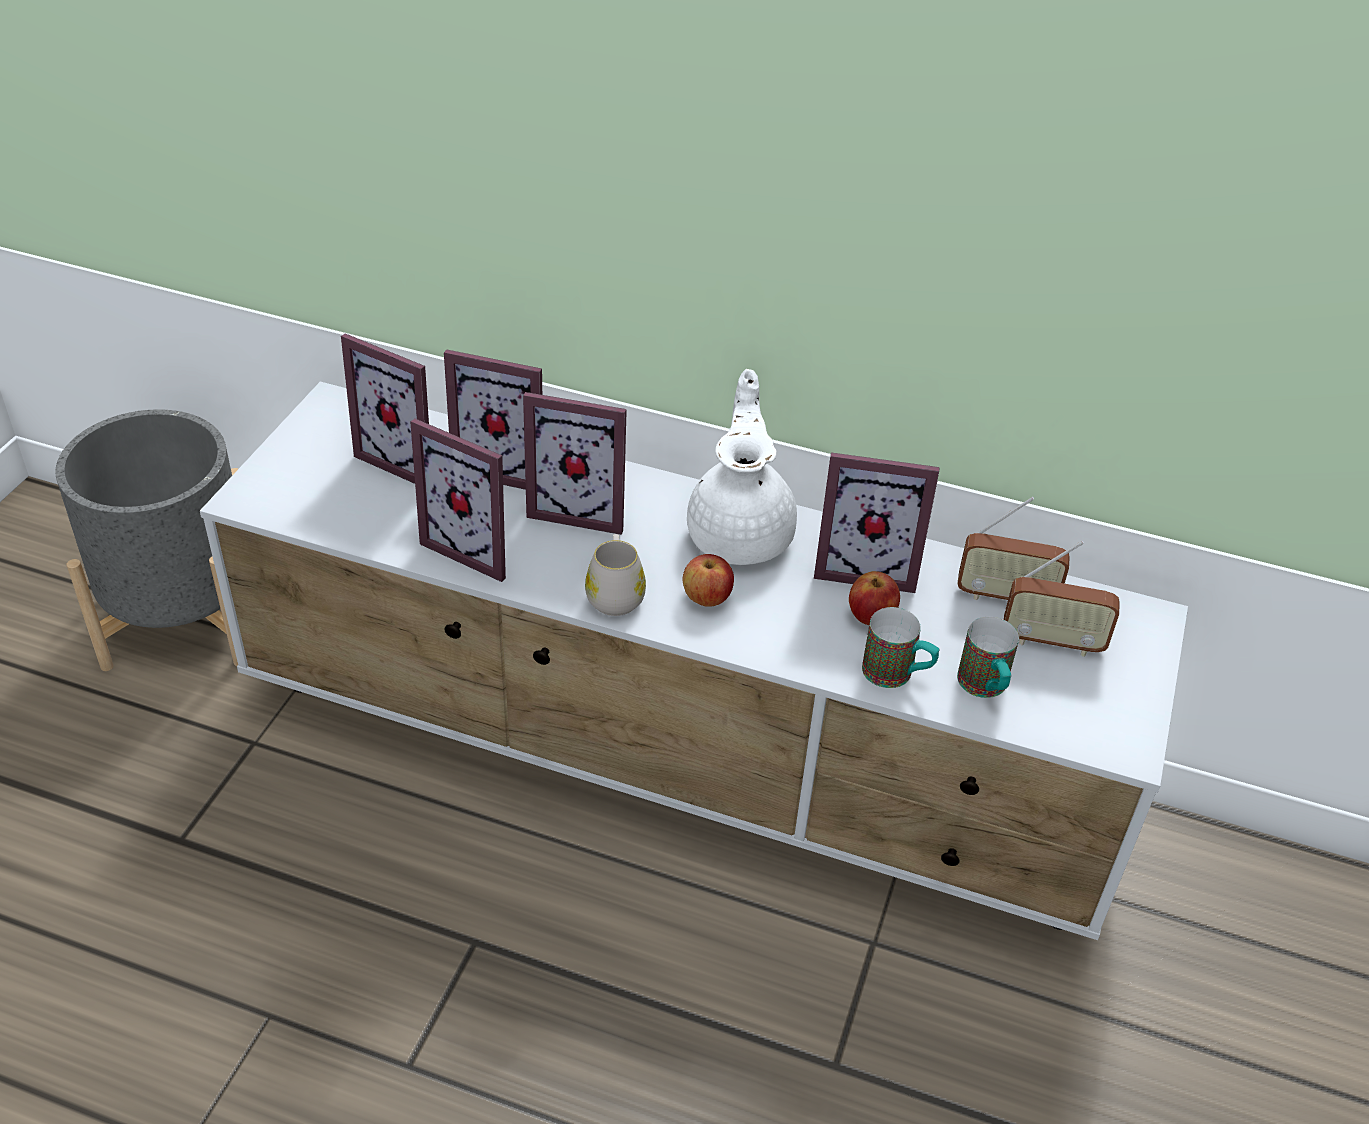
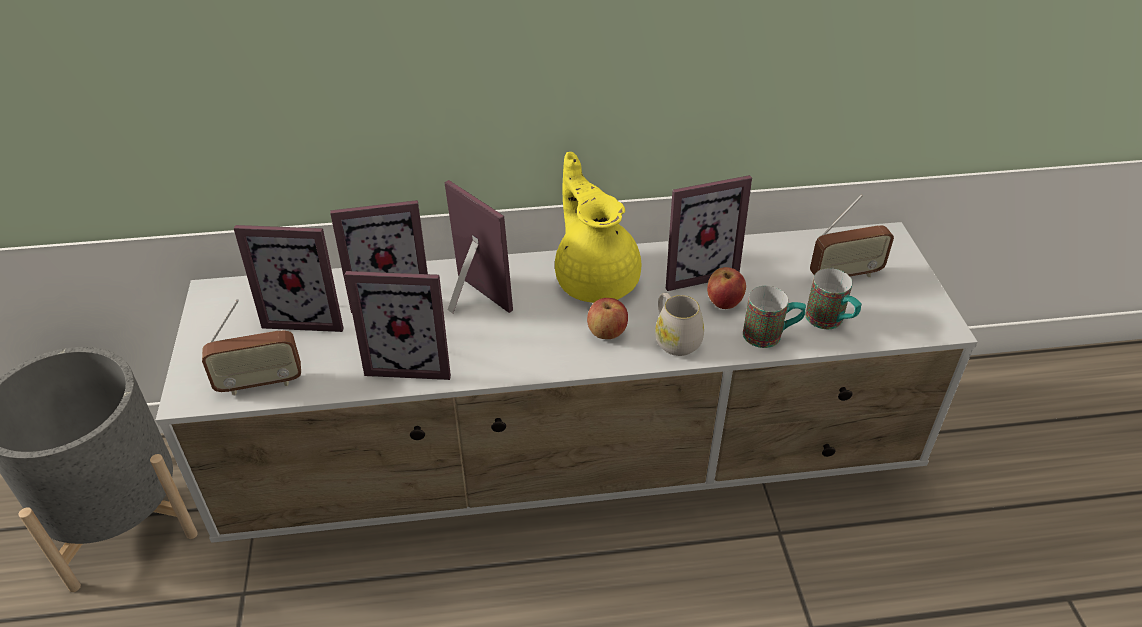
camera: 25 degrees left, 0 degrees up
picture frame [523,392,627,535] -> picture frame turned 120 degrees counterclockwise [444,180,513,314]
white mug [585,534,646,616] -> white mug moved to [655,293,704,356]
white teapot [687,369,797,565] -> yellow teapot [555,152,641,303]
radio [957,497,1070,601] -> radio moved to [202,299,301,395]

